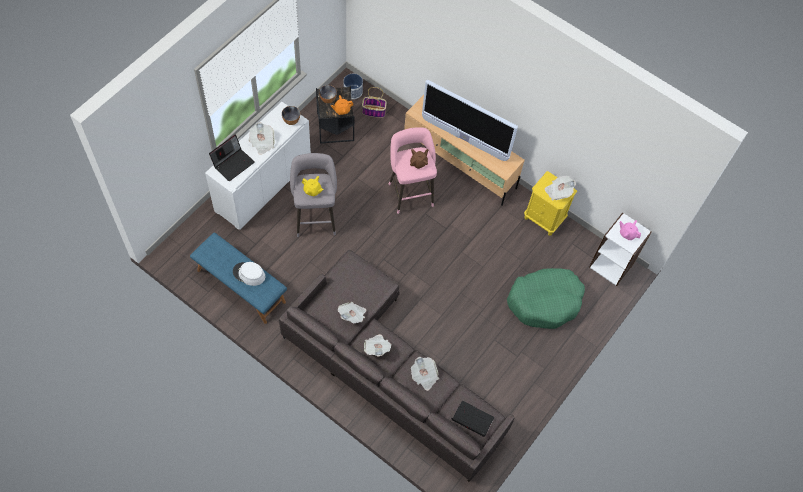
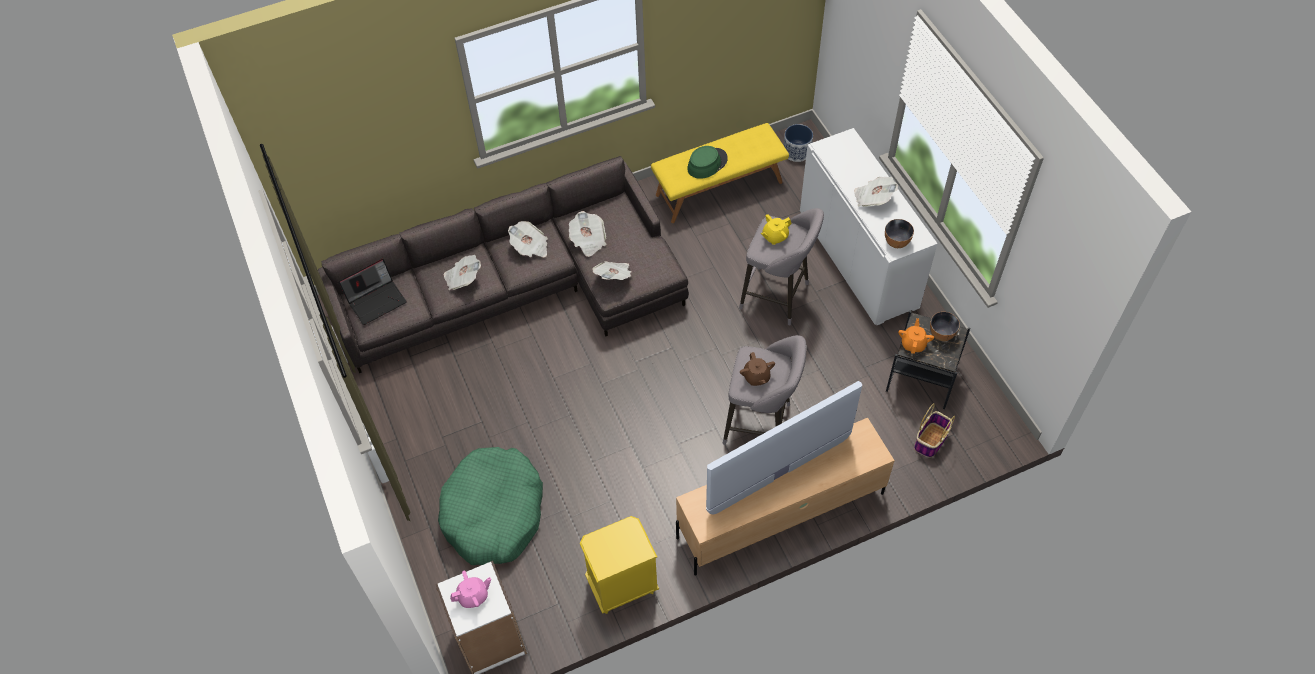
camera: 125 degrees right, 5 degrees down
blue bench [190,232,287,324] -> yellow bench [651,123,789,223]
laptop [209,134,255,181] -> none
white hat [233,262,265,286] -> green hat [687,146,728,179]
planter [343,74,363,99] -> planter moved to [784,124,813,162]
pink stool [389,127,437,214] -> grey stool [723,335,806,445]
newspaper [545,176,576,201] -> newspaper moved to [592,261,632,280]

